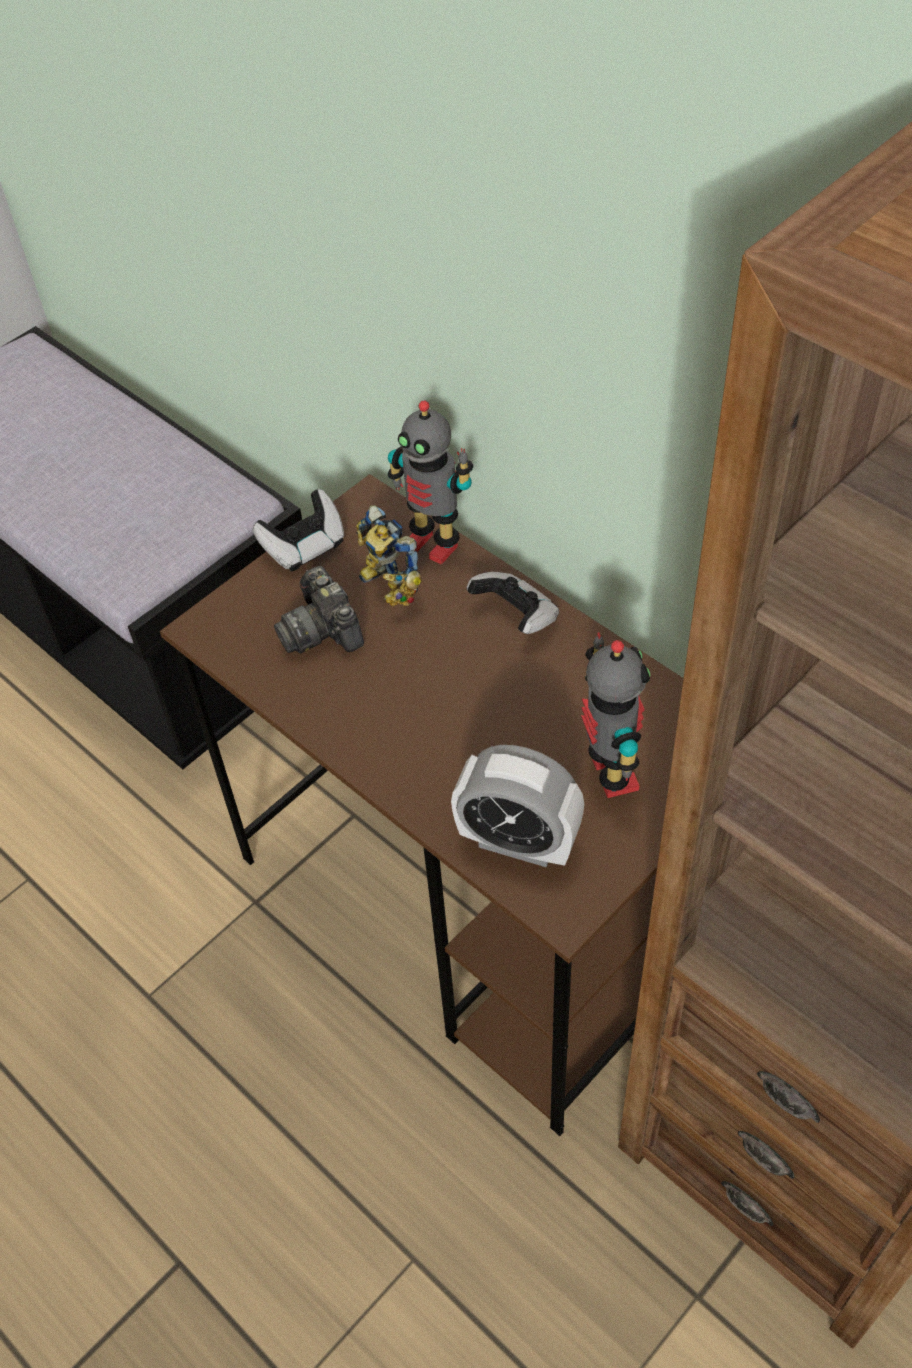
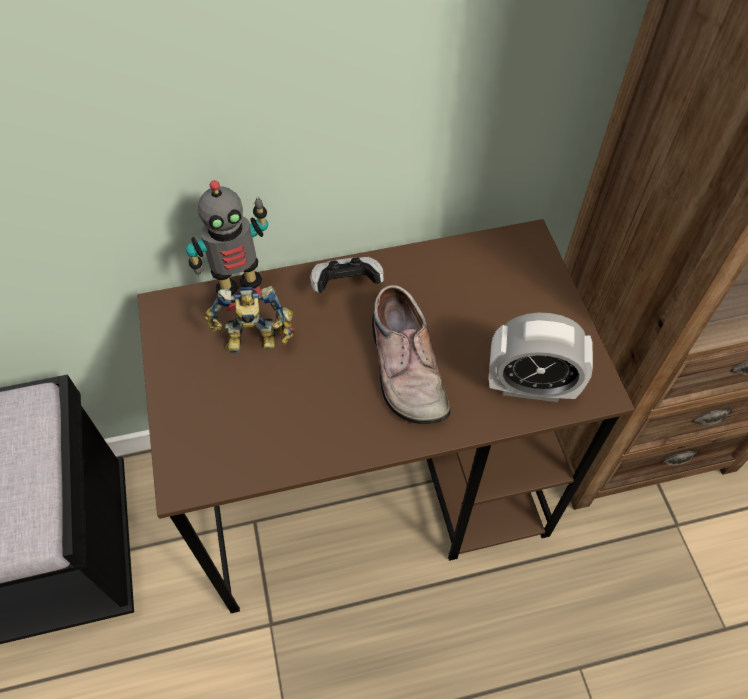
camera: 60 degrees left, 5 degrees up
game controller [253,489,344,572] -> none
camera [274,566,364,654] -> none
alarm clock [451,745,584,867] -> alarm clock turned 45 degrees clockwise [489,313,593,402]
toy robot [581,633,650,798] -> none
none -> shoe [372,285,451,424]

